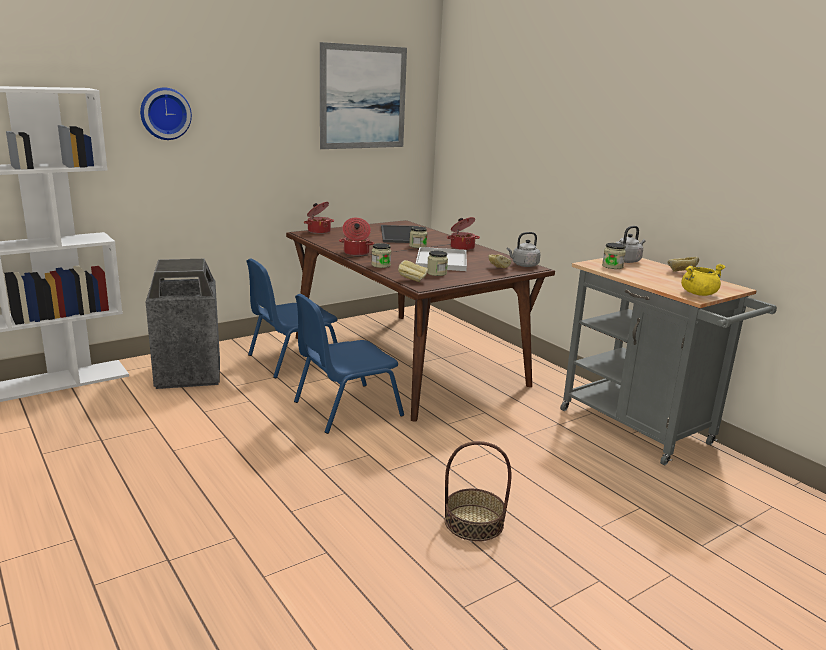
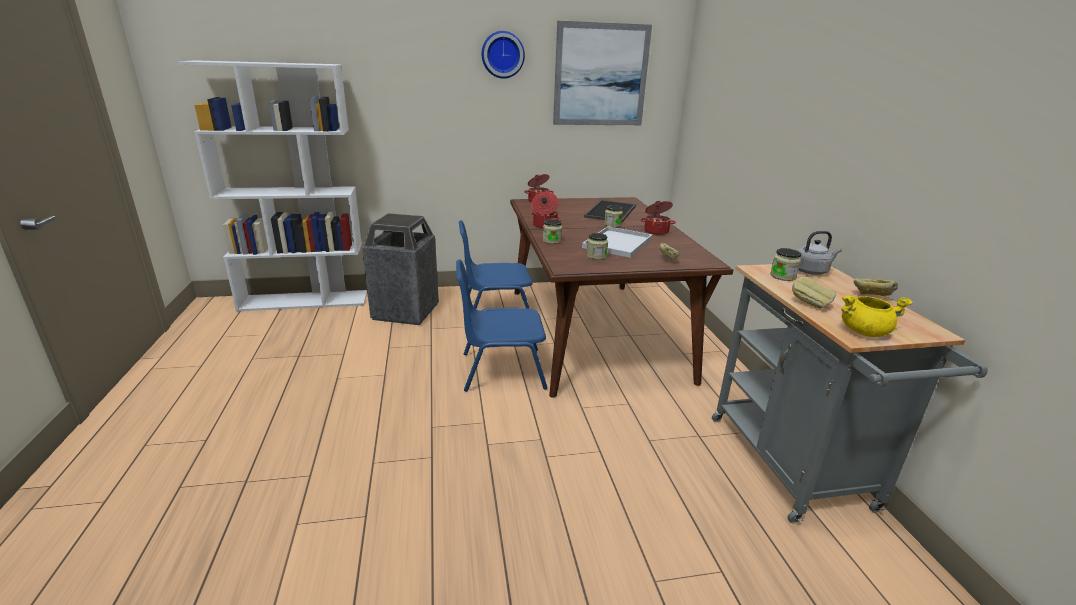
camera: 25 degrees right, 5 degrees up
wall clock [140,88,192,140] -> wall clock moved to [482,31,525,79]
bread [398,260,428,282] -> bread moved to [792,276,836,309]
basket [445,441,511,541] -> none
grey kettle [507,232,541,267] -> none

